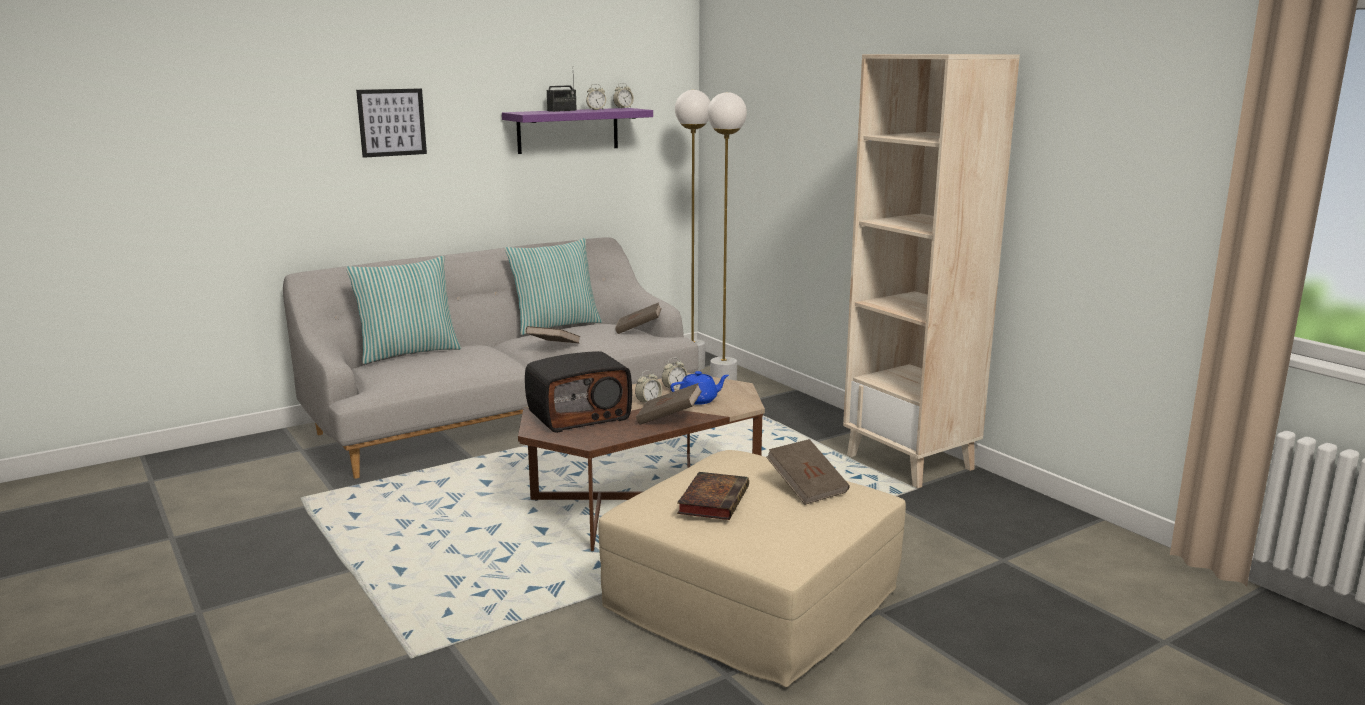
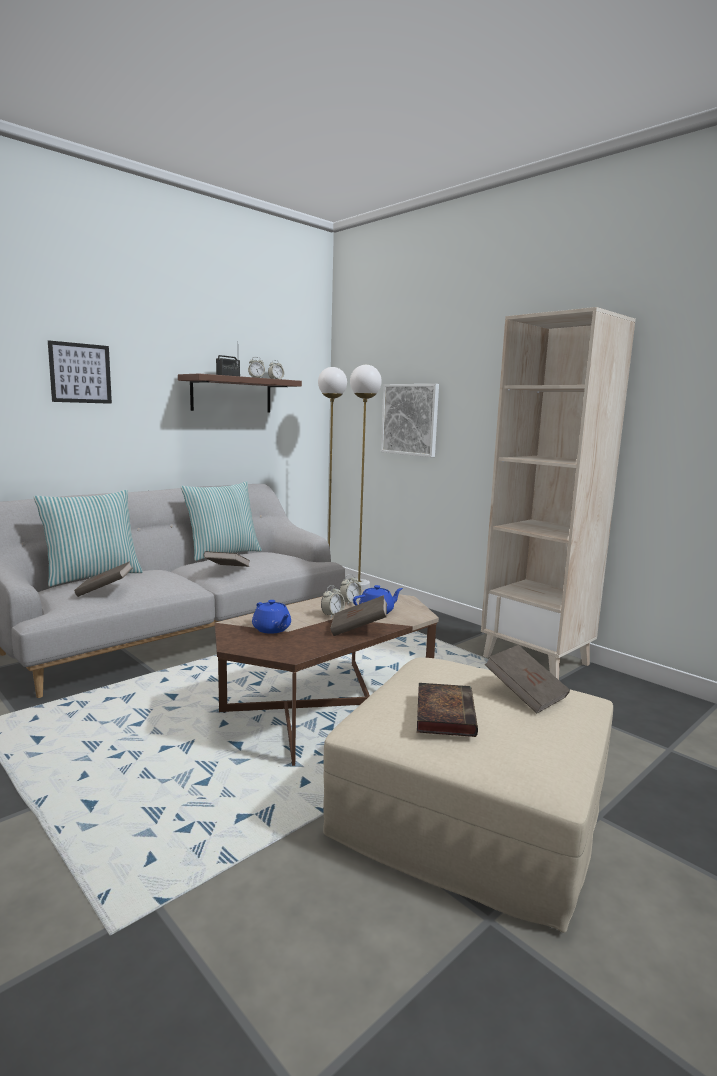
camera: 10 degrees left, 5 degrees down
purple shelf [502,108,653,154] -> brown shelf [178,373,302,413]
radio [525,351,632,433] -> blue teapot [252,600,291,634]
brown book [615,302,662,334] -> brown book moved to [74,561,132,597]
none -> picture [381,384,439,457]

